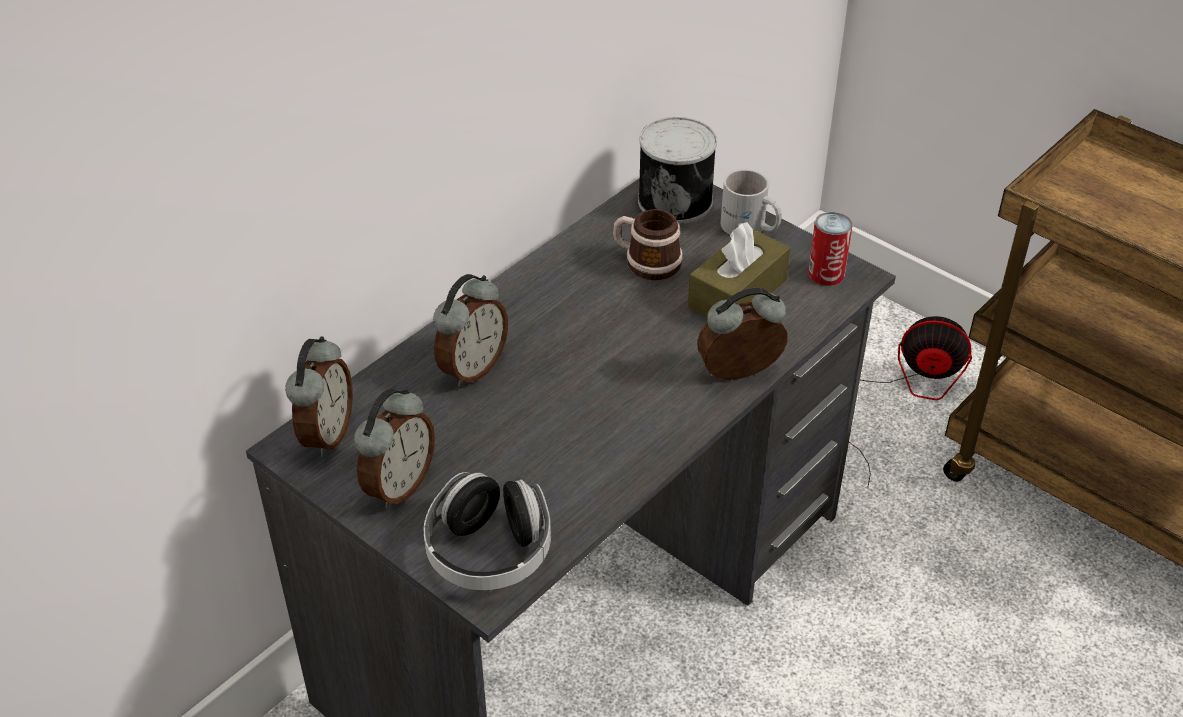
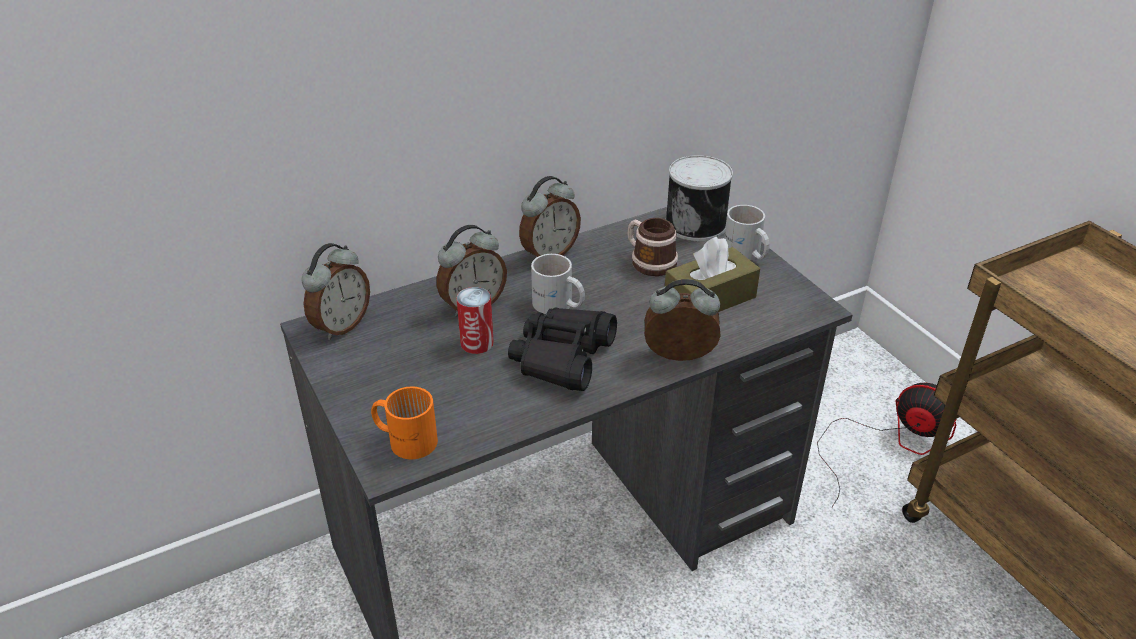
camera: 20 degrees right, 5 degrees down
alarm clock [354,388,435,509] -> alarm clock moved to [519,176,581,257]
headphones [423,472,551,590] -> orange mug [371,386,438,459]
can [808,212,853,286] -> can moved to [457,287,494,354]
none -> black binoculars [508,307,617,391]
none -> white mug [531,254,585,314]

